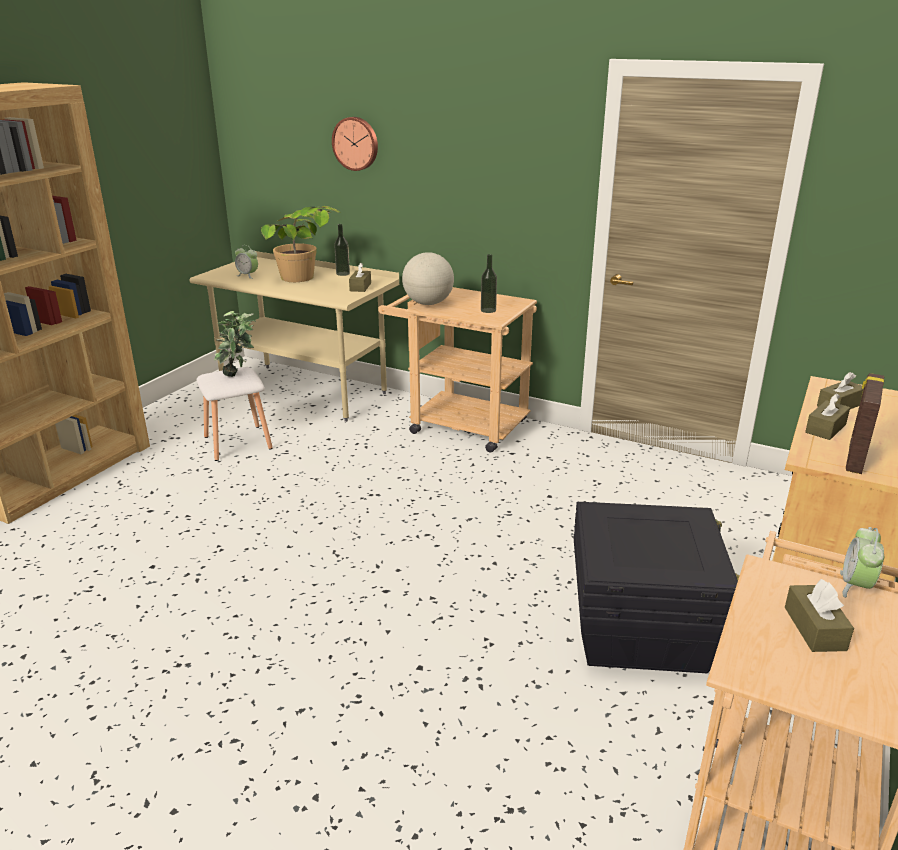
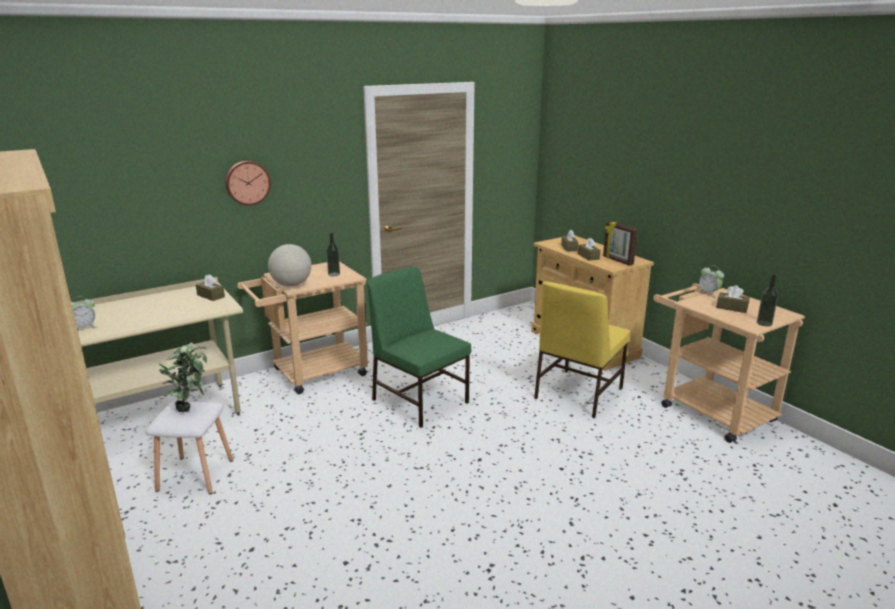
camera: 60 degrees left, 5 degrees down
potted plant [261,206,340,282] -> none
wall clock [332,117,378,171] -> wall clock moved to [225,161,271,206]
bottle [334,224,350,276] -> bottle moved to [757,274,778,326]
black storage box [574,502,740,673] -> yellow chair [534,282,630,418]
none -> green chair [367,266,471,428]

